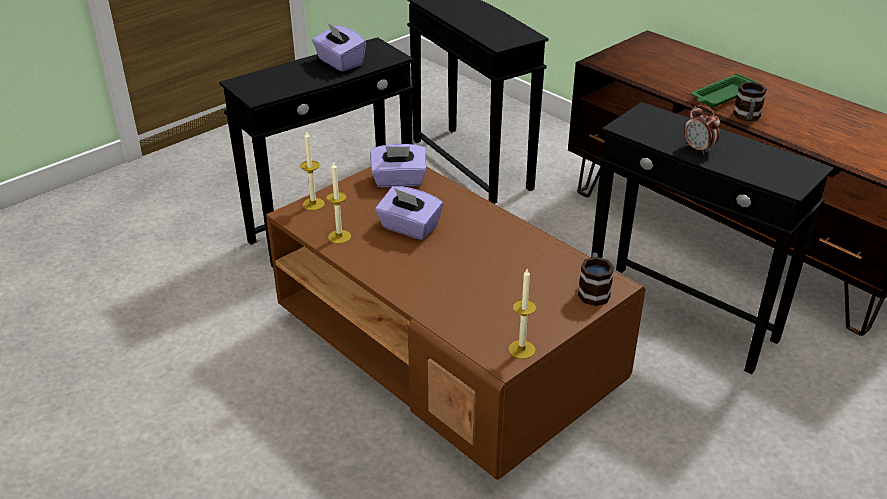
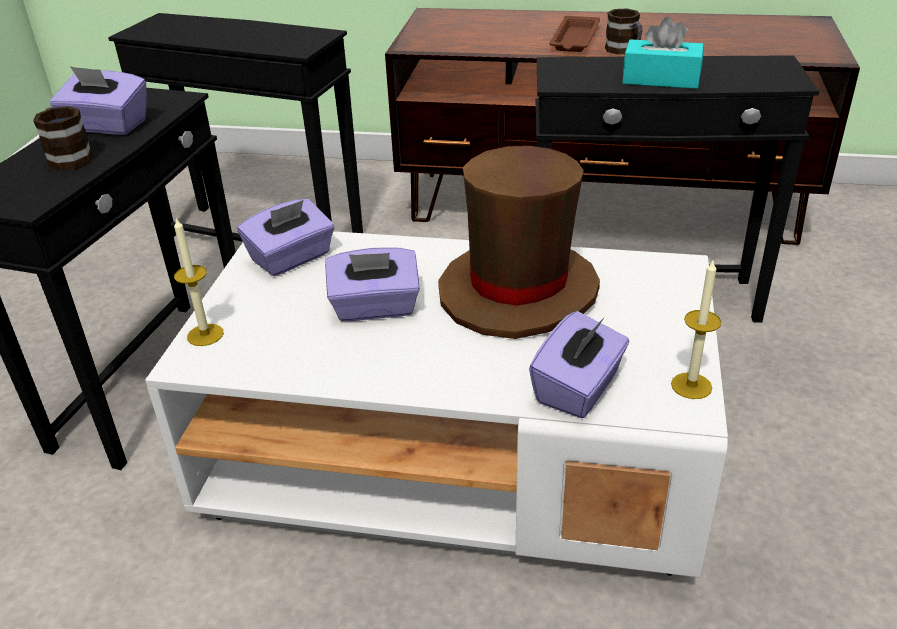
camera: 35 degrees left, 0 degrees up
brown coffee table [266,166,646,480] -> white coffee table [145,231,728,578]
candle [326,161,351,244] -> none
mug [578,252,614,306] -> mug moved to [33,106,93,171]
alarm clock [684,105,720,155] -> turquoise tissue box [622,17,704,89]
green tray [691,73,761,107] -> brown tray [549,16,600,52]
none -> brown hat [438,146,600,339]
none -> purple tissue box [529,311,629,418]

